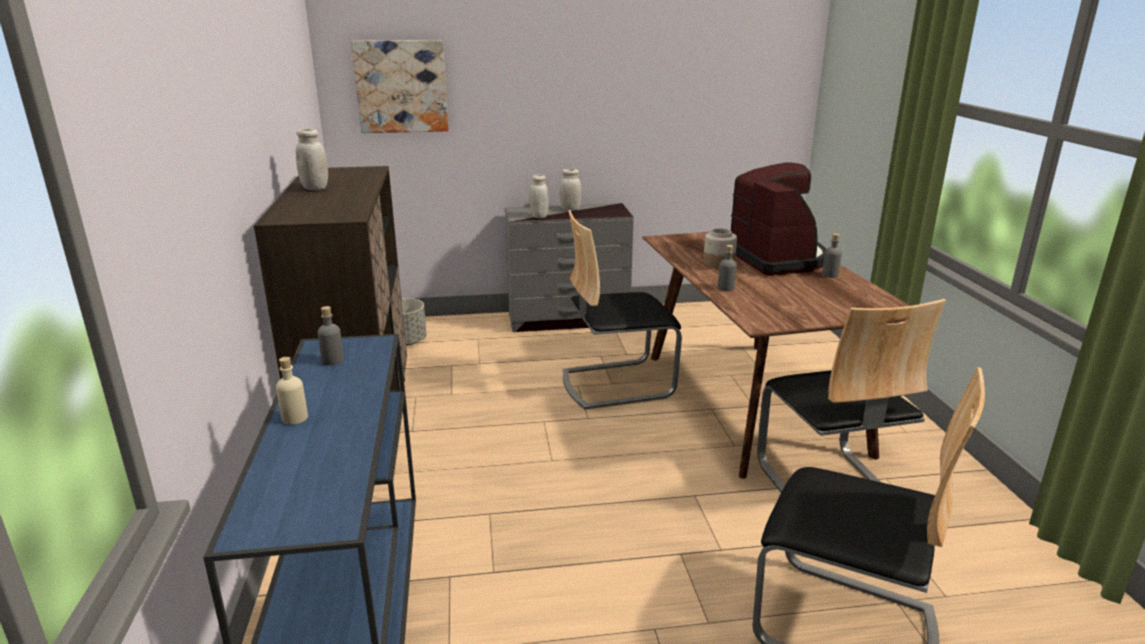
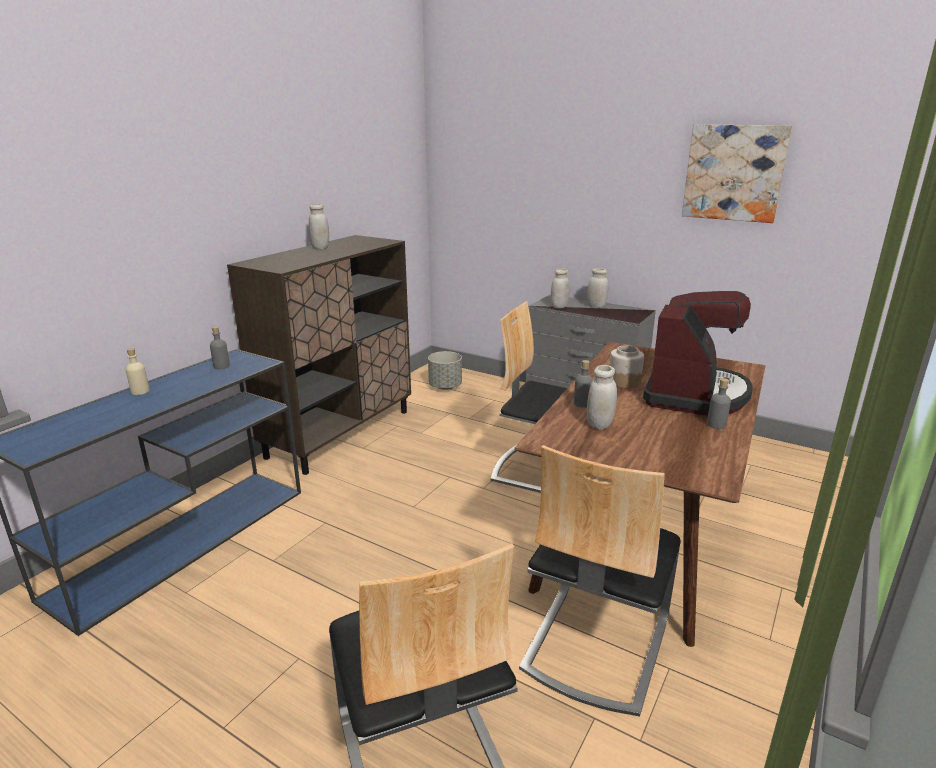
camera: 40 degrees right, 0 degrees up
picture [351,40,449,133] -> picture moved to [682,125,792,223]
none -> white jar [587,365,617,430]

